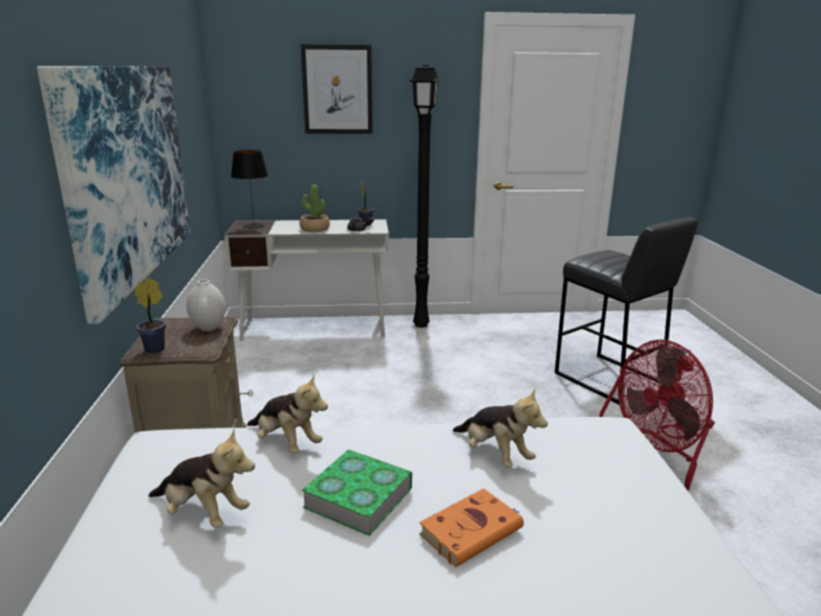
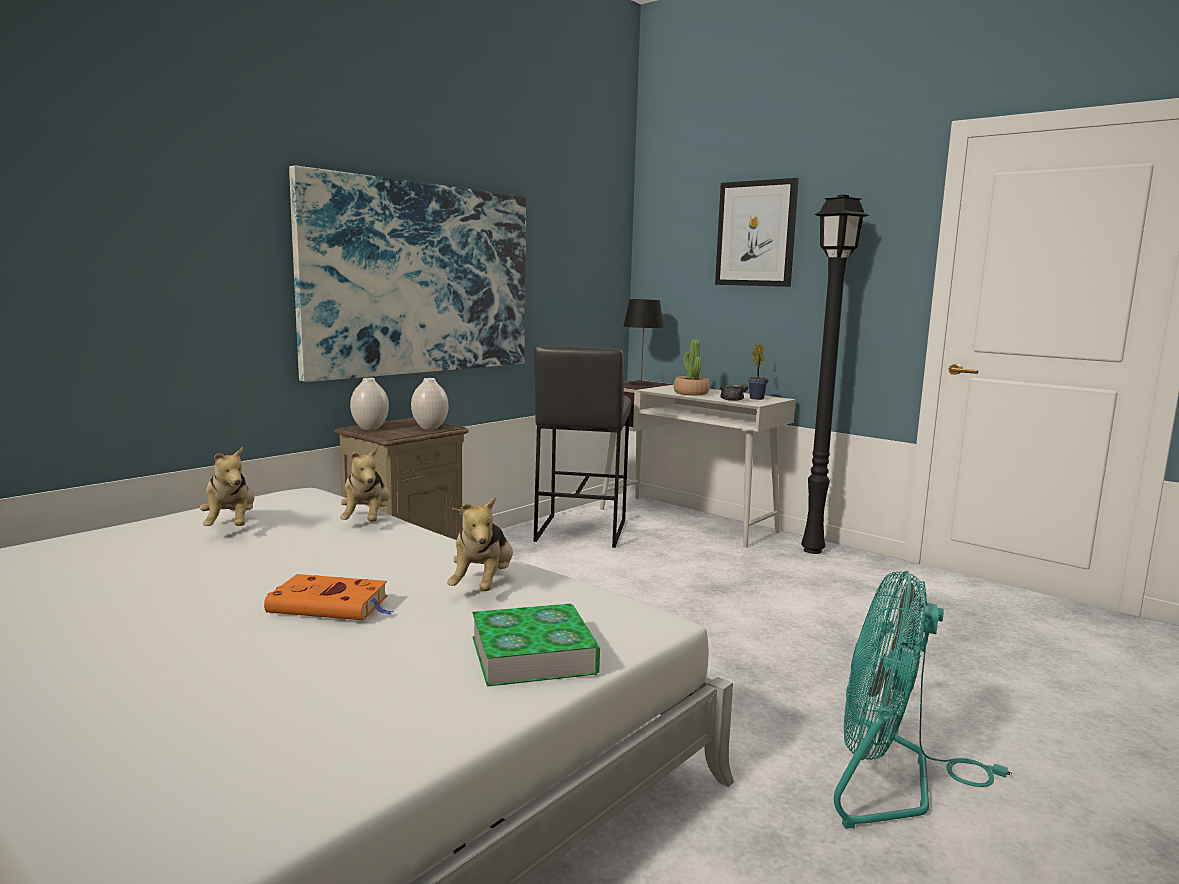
camera: 45 degrees right, 10 degrees down
potted plant [134,277,166,353] -> white vase [350,378,389,430]
book [302,450,412,536] -> book moved to [472,603,600,687]
grey stool [555,217,699,404] -> grey stool moved to [534,345,631,548]
red fan [599,340,715,491] -> turquoise fan [834,570,1012,829]

